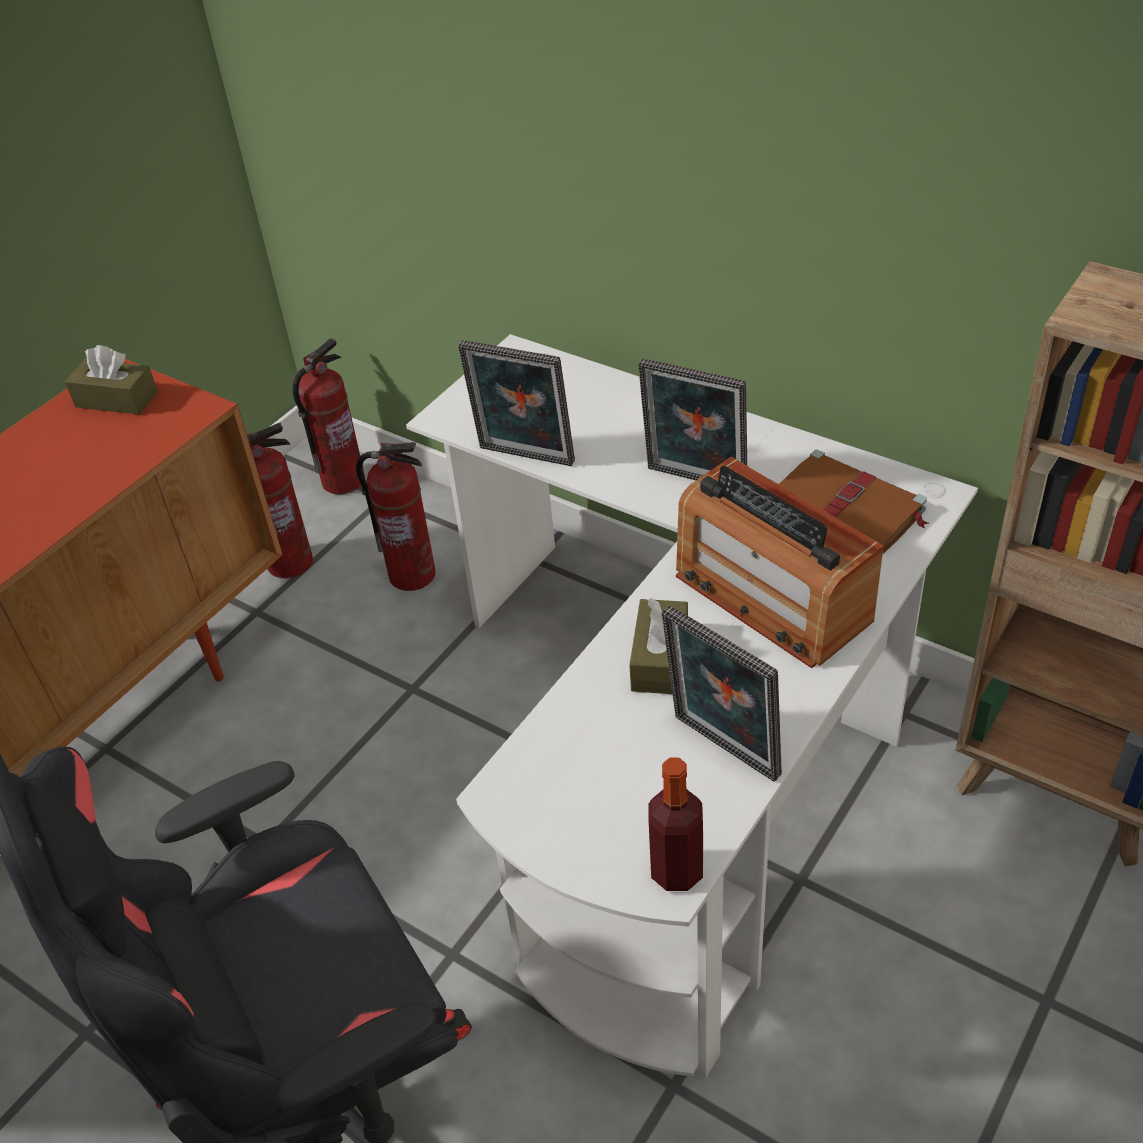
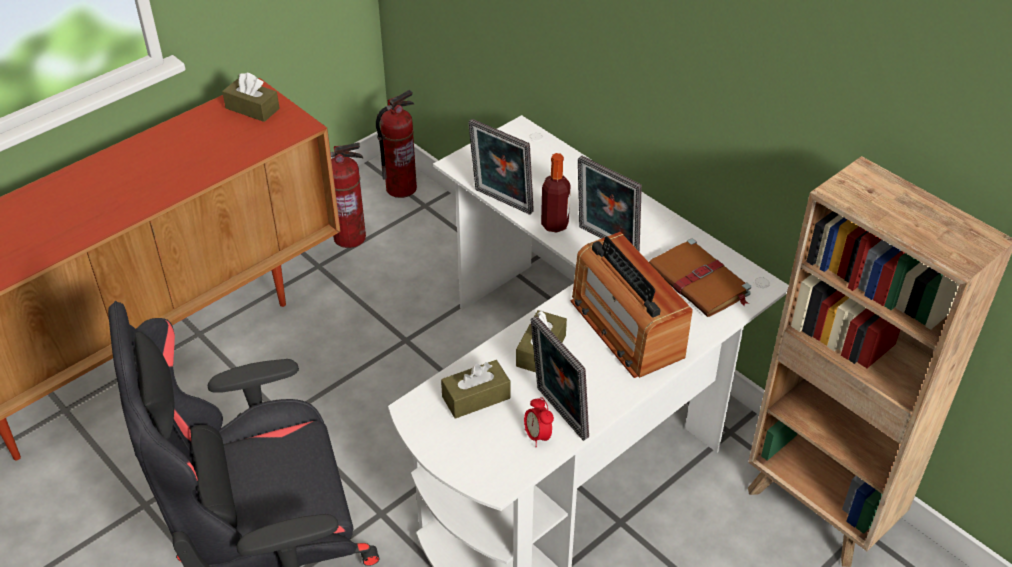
camera: 10 degrees right, 0 degrees up
fire extinguisher [356,442,436,591] -> none
bottle [649,757,703,891] -> bottle moved to [541,153,571,233]
none -> brown tissue box [441,360,510,419]
none -> alarm clock [524,397,554,448]

